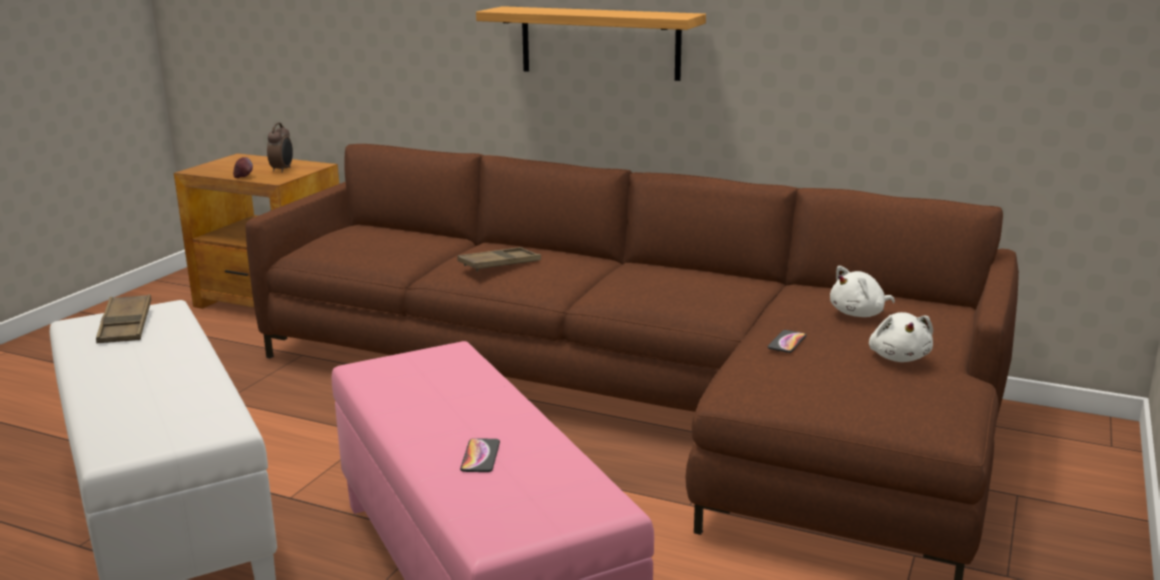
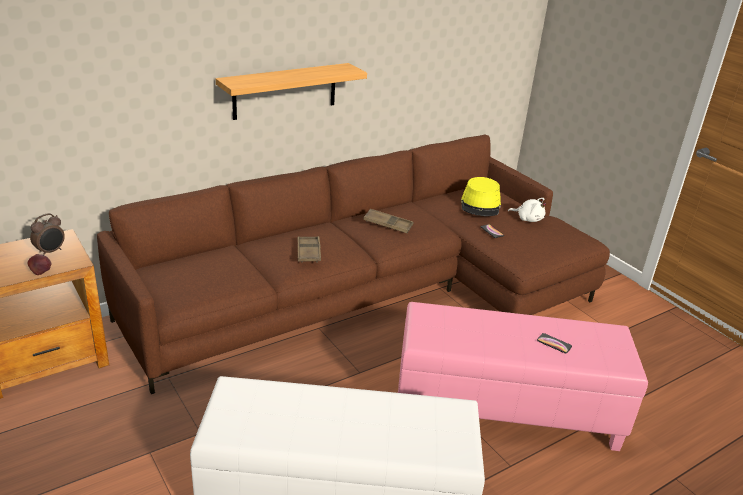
camera: 60 degrees left, 10 degrees up
brown tray [96,294,151,343] -> brown tray moved to [363,209,413,233]
alarm clock [267,123,293,173] -> alarm clock turned 90 degrees clockwise [30,213,65,255]
white plush toy [830,266,895,317] -> yellow hat [461,177,501,216]

